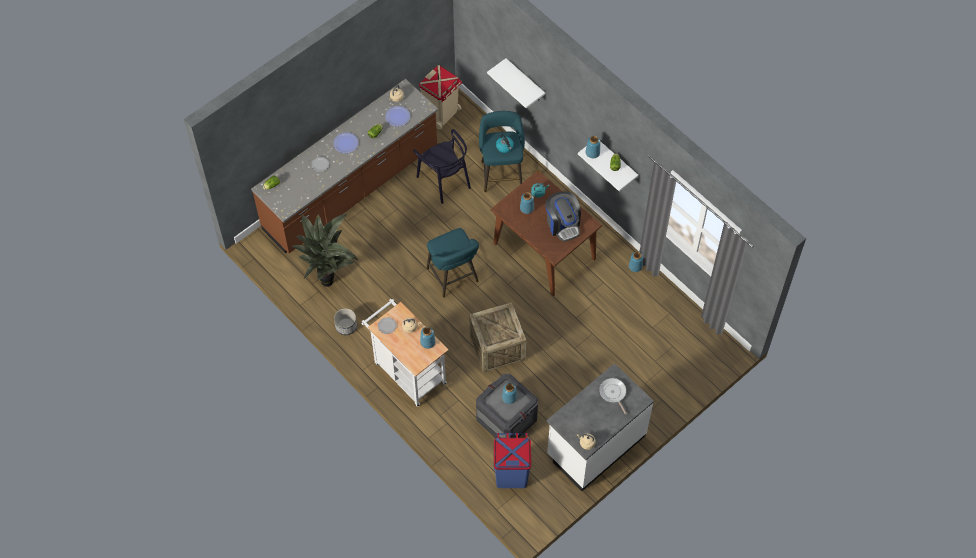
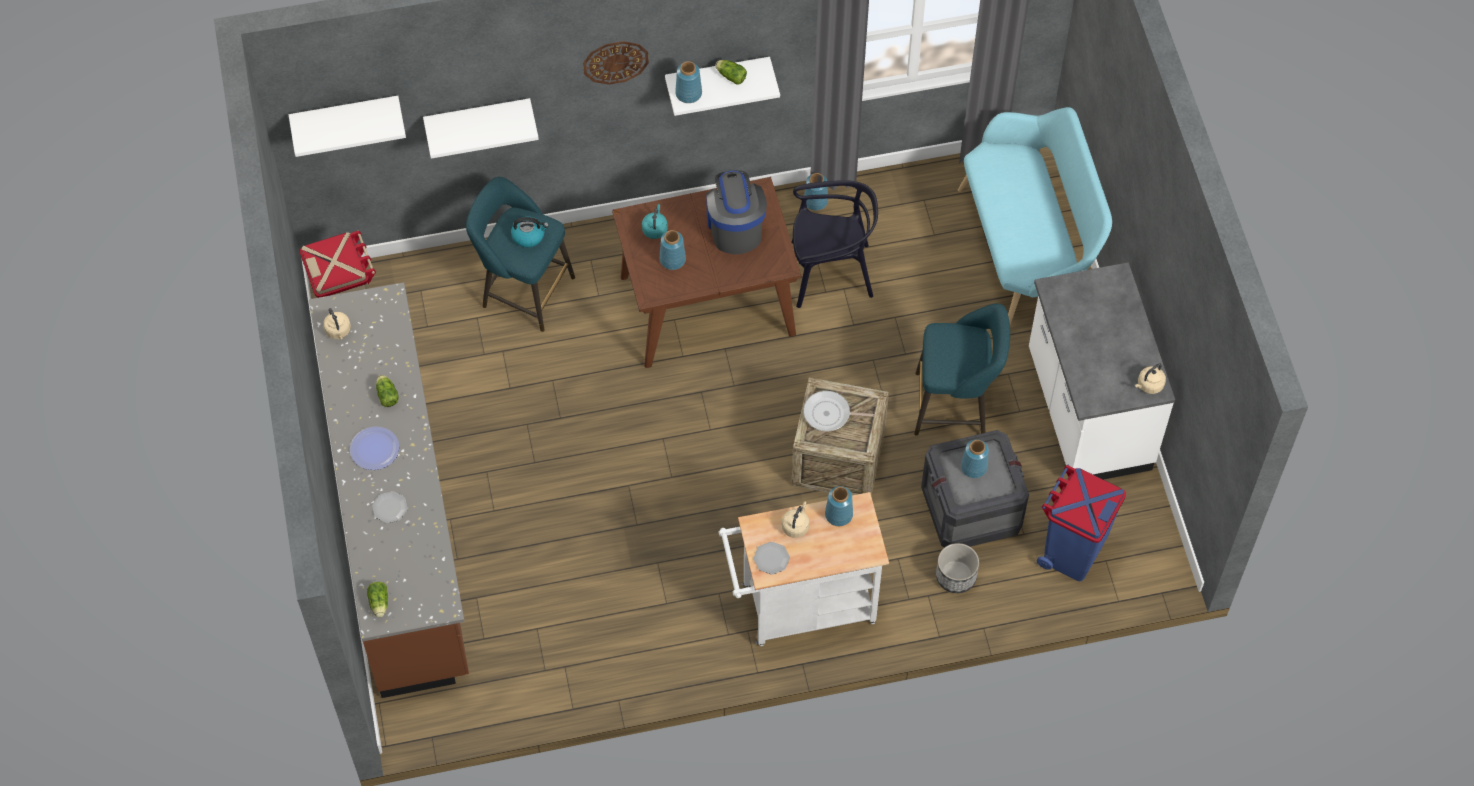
camera: 60 degrees left, 0 degrees up
potted plant [292,214,358,287] -> none
planter [334,308,357,335] -> planter moved to [936,543,979,593]
plate [385,106,410,127] -> none
black chair [413,129,471,204] -> black chair moved to [791,180,878,308]
turquoise stool [427,228,479,297] -> turquoise stool moved to [914,304,1010,435]
coffee machine [545,191,581,242] -> coffee machine turned 105 degrees counterclockwise [706,170,767,254]
frying pan [599,378,627,415] -> frying pan moved to [803,391,876,431]
none -> white shelf [289,96,406,157]
none -> wall clock [583,41,649,85]
none -> turquoise bench [958,107,1112,324]

